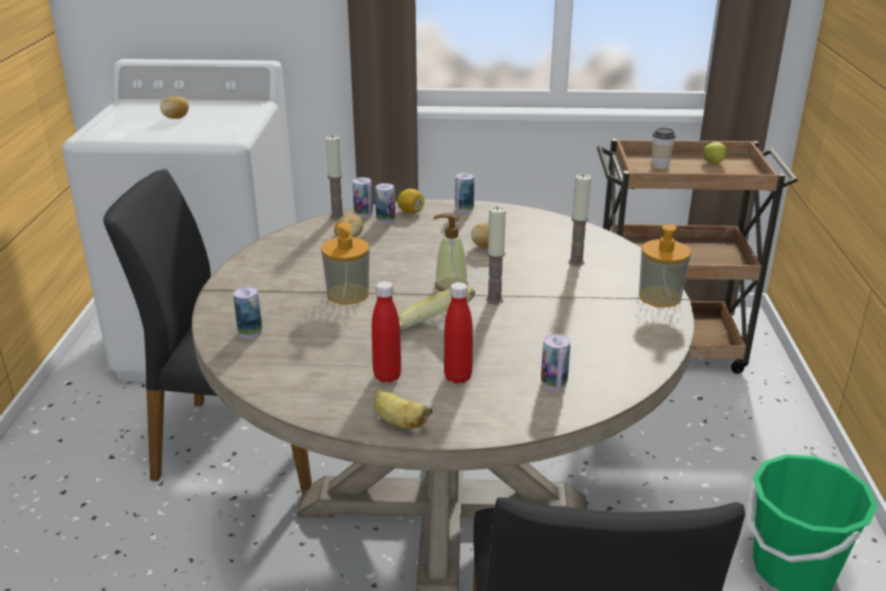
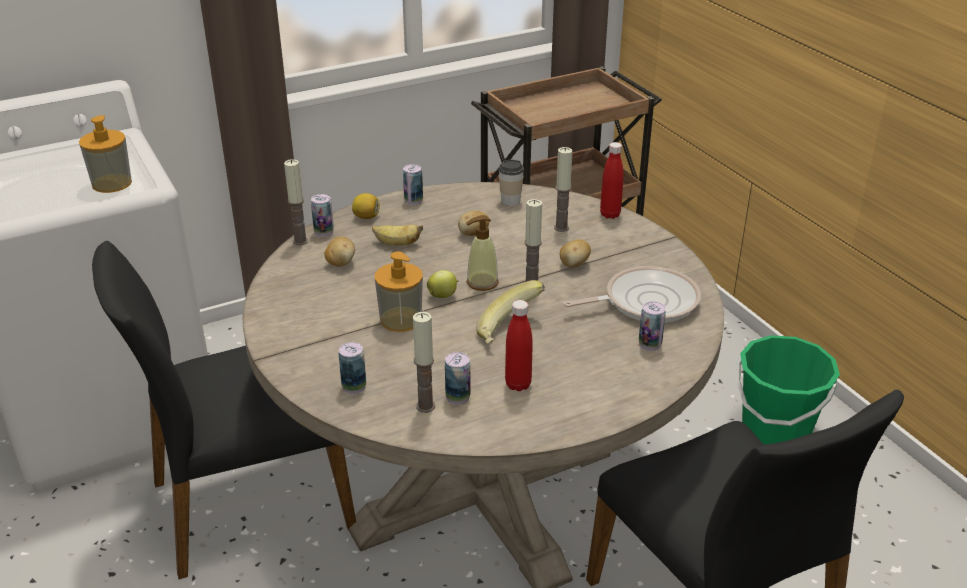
camera: 30 degrees left, 5 degrees up
potato [160,96,189,119] -> potato moved to [560,239,591,268]
banana [374,389,432,429] -> banana moved to [372,225,423,246]
can [375,183,395,225] -> can moved to [445,352,471,405]
red bottle [444,282,473,384] -> red bottle moved to [600,142,624,219]
soap dispenser [639,224,691,307] -> soap dispenser moved to [79,115,132,193]
cup [652,128,676,169] -> cup moved to [498,160,524,206]
apple [703,142,728,163] -> apple moved to [427,270,458,298]
none -> candle [413,312,435,413]
none -> frying pan [564,266,701,323]

